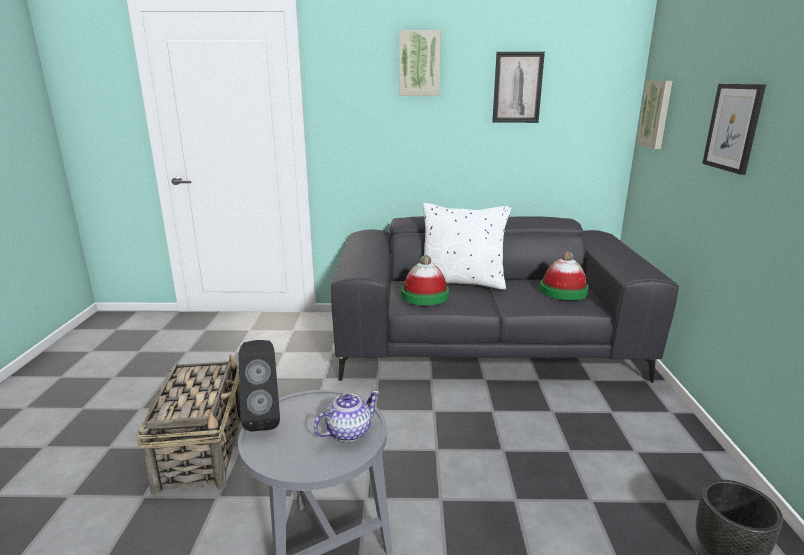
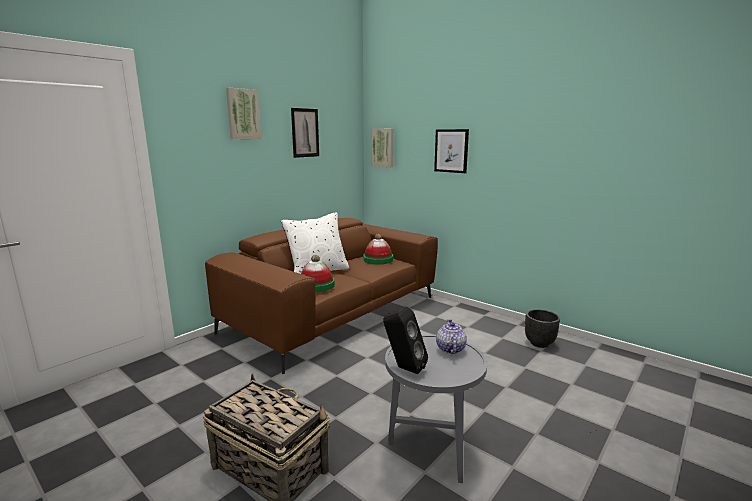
camera: 50 degrees left, 5 degrees down
grey sofa [331,216,679,383] -> brown sofa [205,218,438,374]

